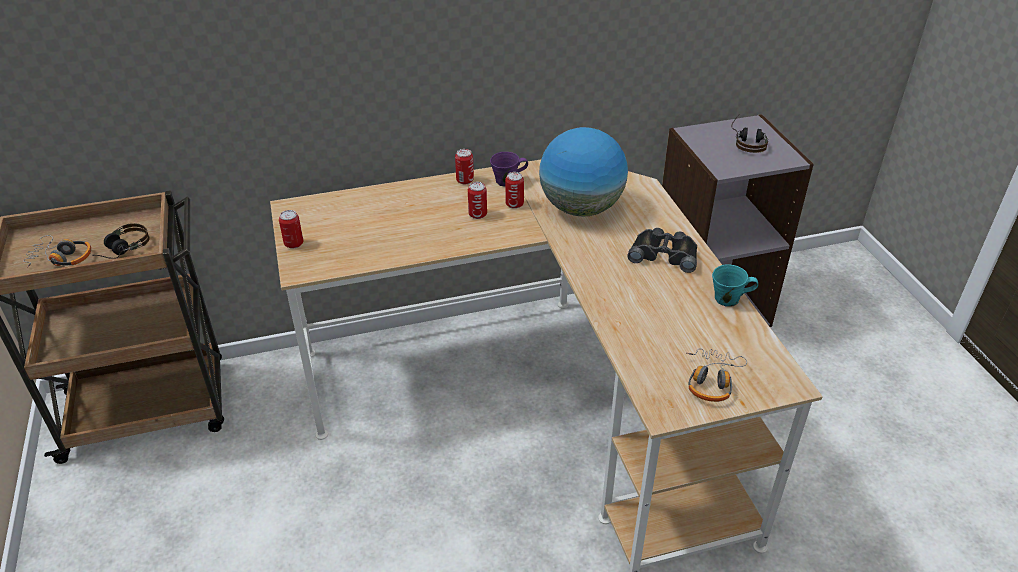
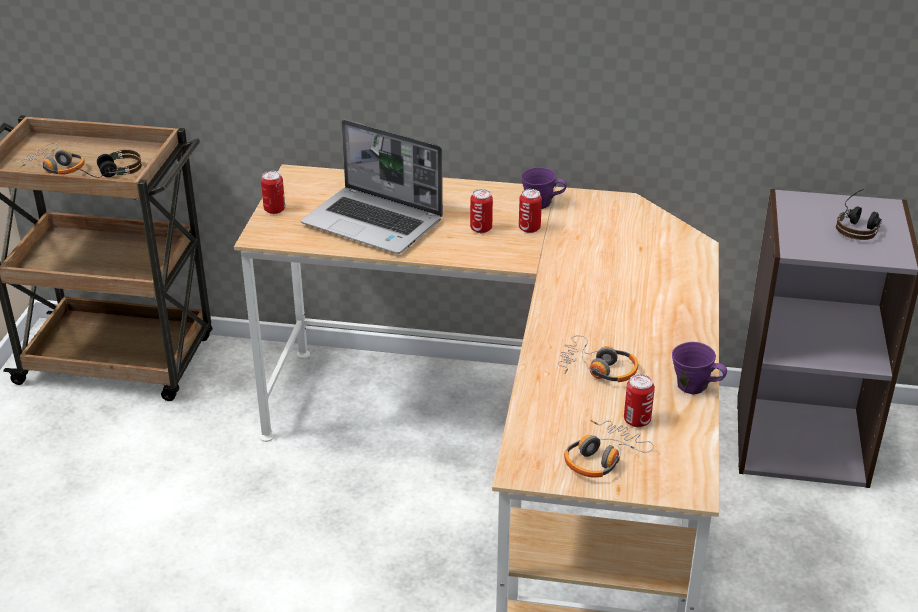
camera: 25 degrees right, 5 degrees down
can [455,149,474,184] -> can moved to [624,374,655,427]
globe [539,127,628,216] -> none
black binoculars [627,228,697,273] -> none
turquoise mug [712,264,758,306] -> purple mug [672,342,727,395]
none -> laptop [301,120,443,254]
none -> headphones [558,335,638,382]

